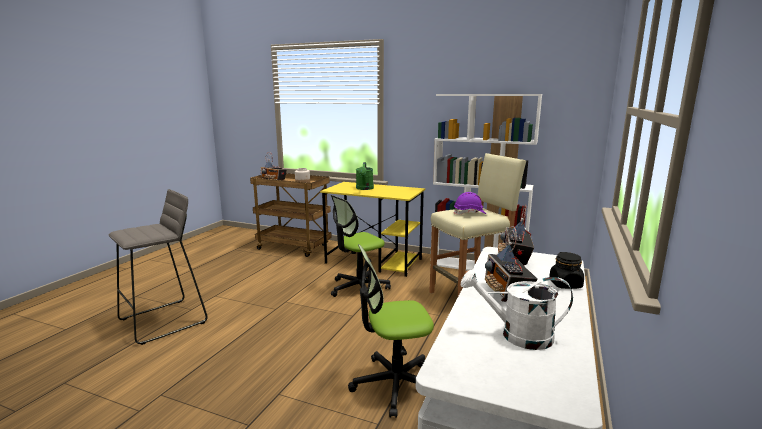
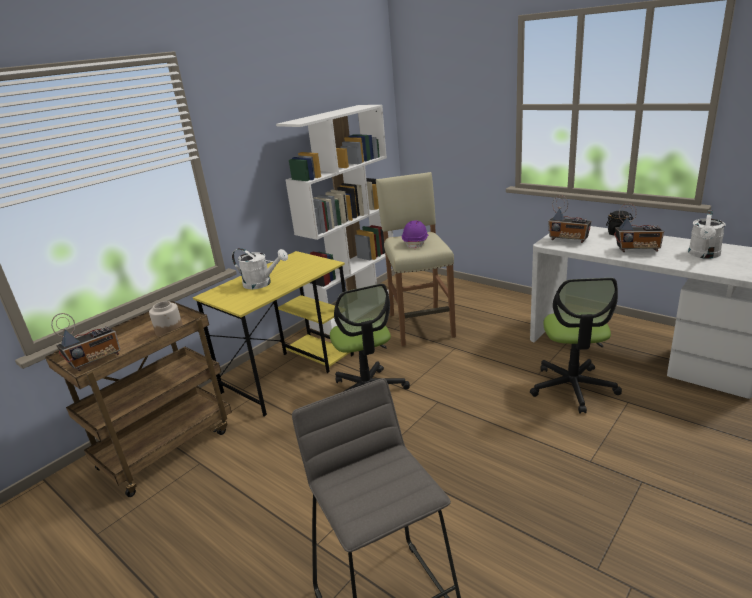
camera: 70 degrees left, 10 degrees up
green watering can [356,162,374,190] -> white watering can [232,248,288,289]

